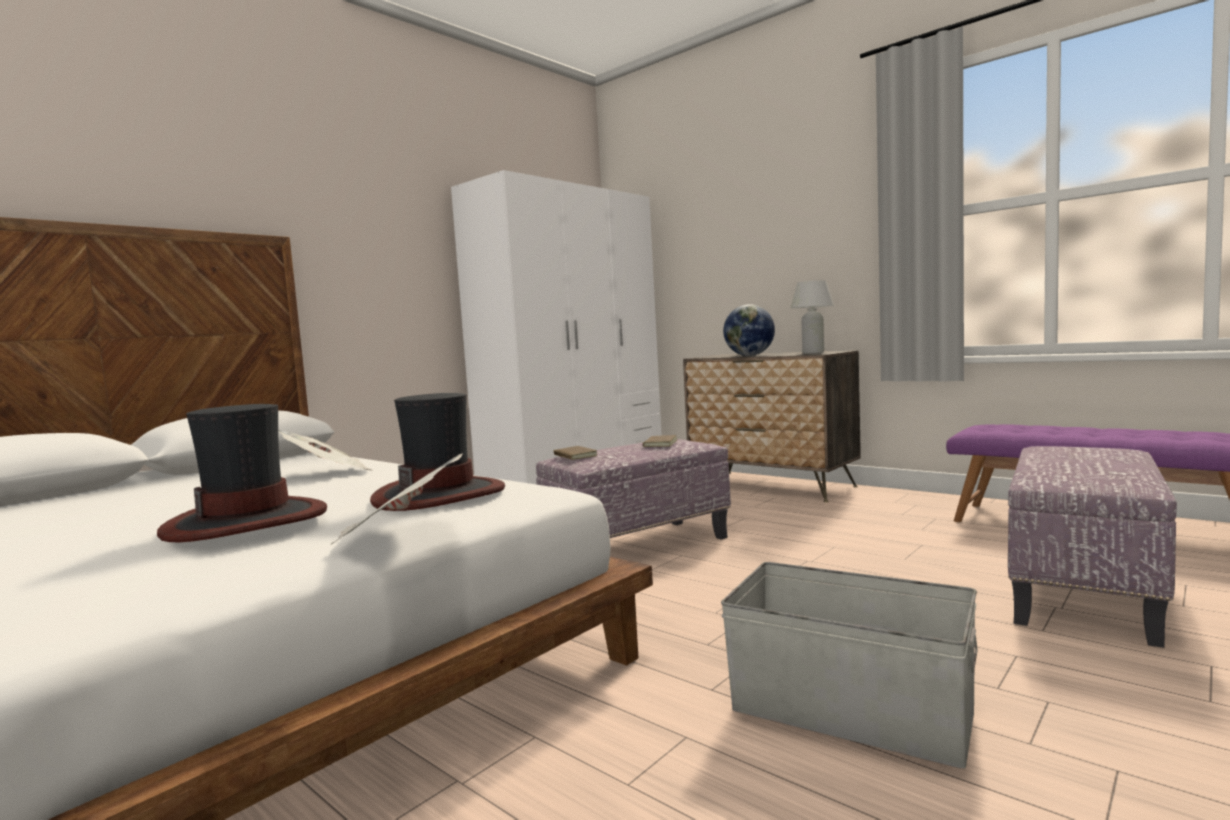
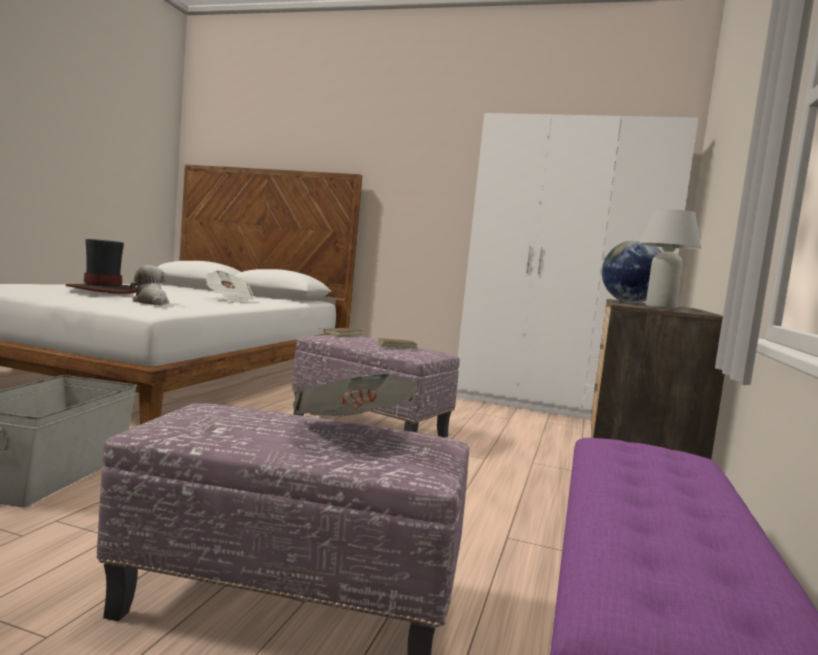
camera: 65 degrees right, 0 degrees up
newspaper [330,454,462,545] -> newspaper moved to [293,374,417,416]
hat [370,393,505,511] -> plush toy [130,266,169,305]

